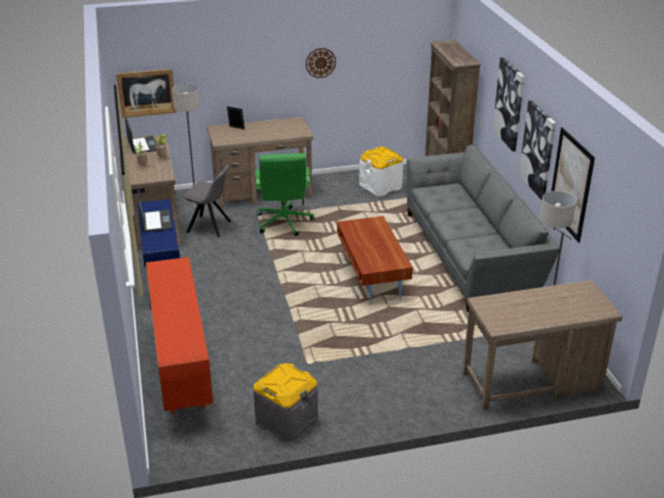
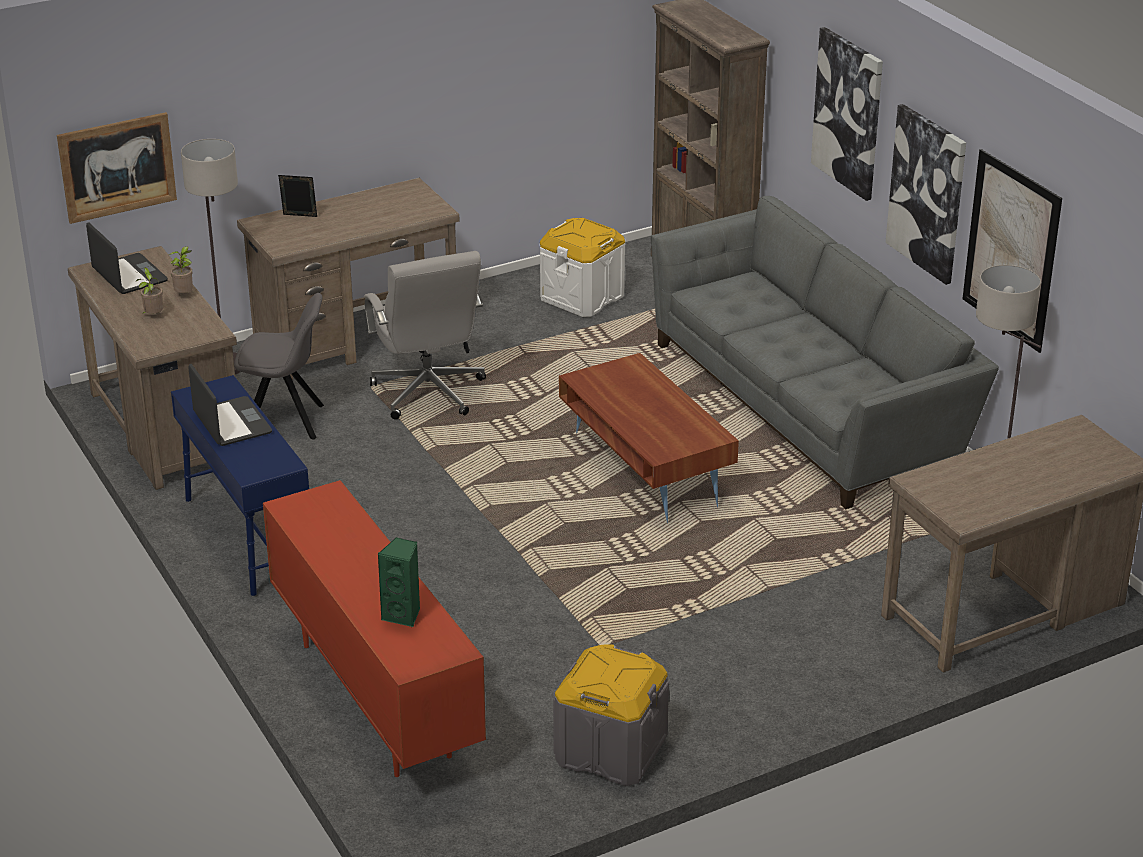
camera: 15 degrees left, 0 degrees up
green office chair [255,153,315,236] -> grey office chair [364,251,486,420]
wall clock [306,48,336,78] -> none
none -> green speaker [377,537,420,627]

